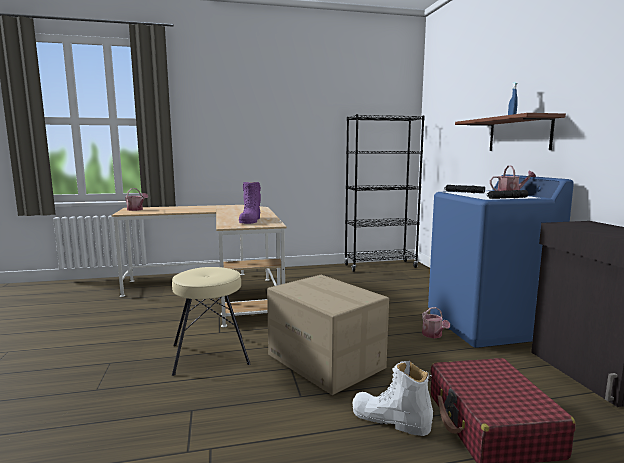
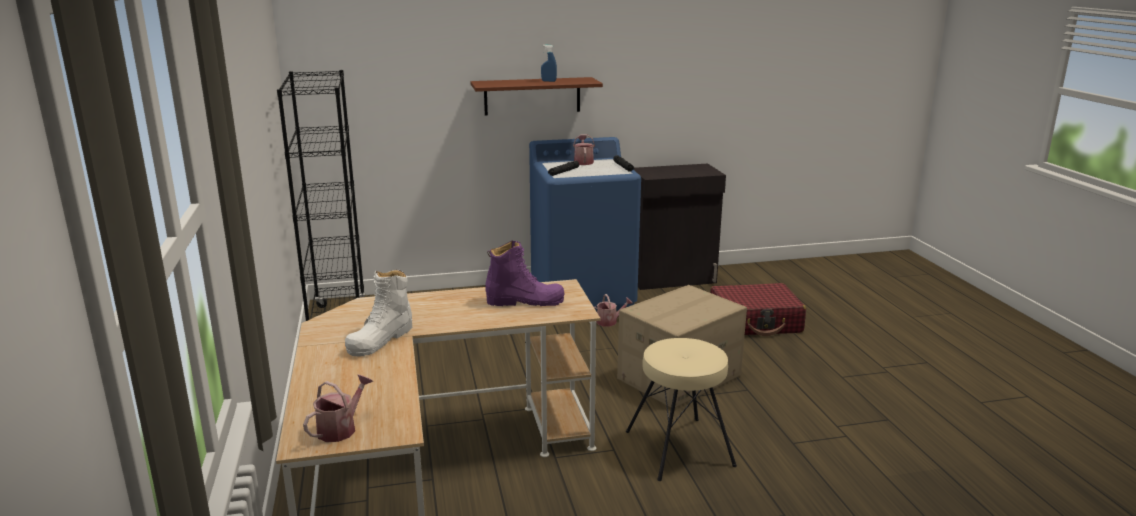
camera: 90 degrees left, 10 degrees up
white boot [352,361,433,436] -> white boot moved to [345,269,413,357]

